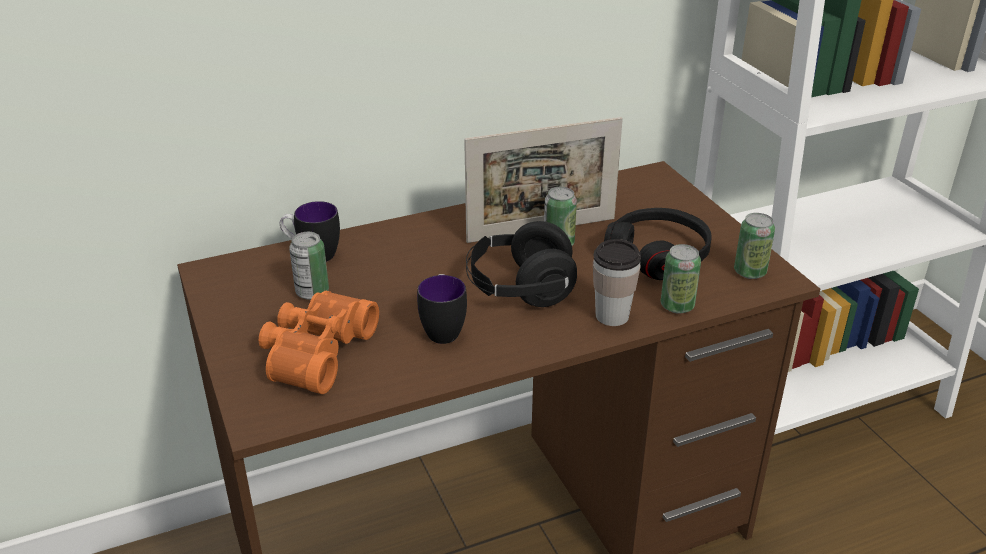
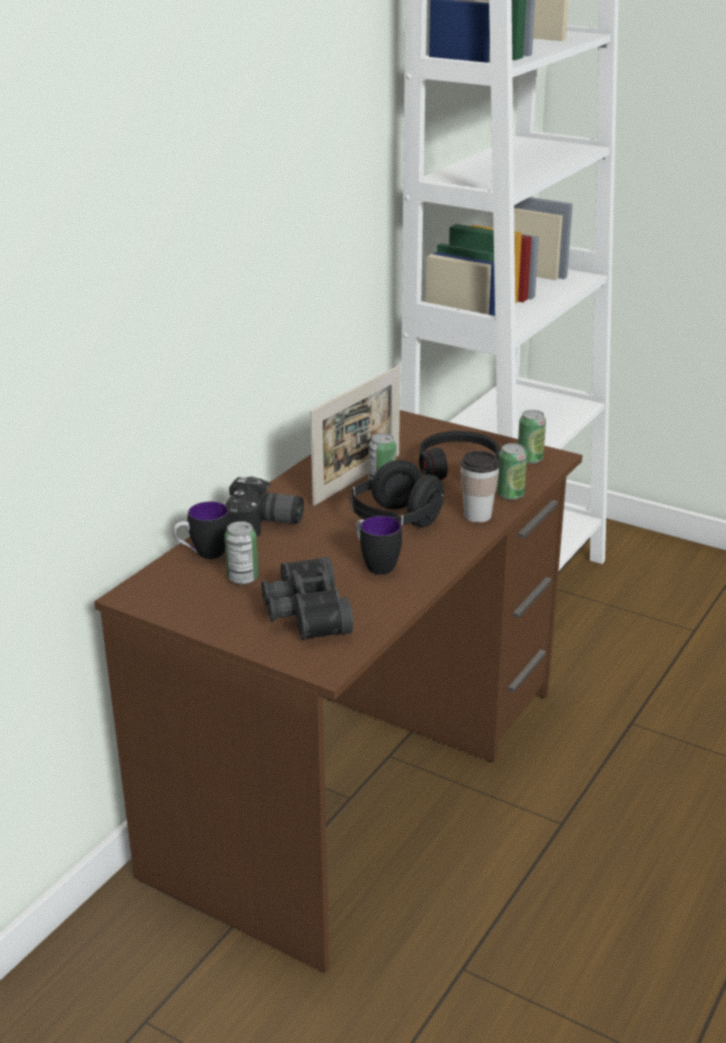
camera: 35 degrees left, 5 degrees down
orange binoculars [258,291,379,394] -> black binoculars [262,557,353,640]
none -> camera [225,476,304,537]

